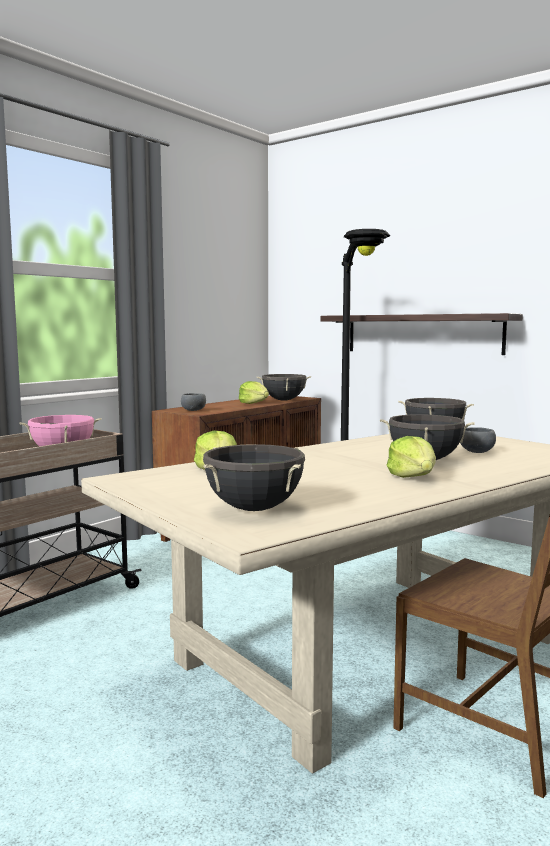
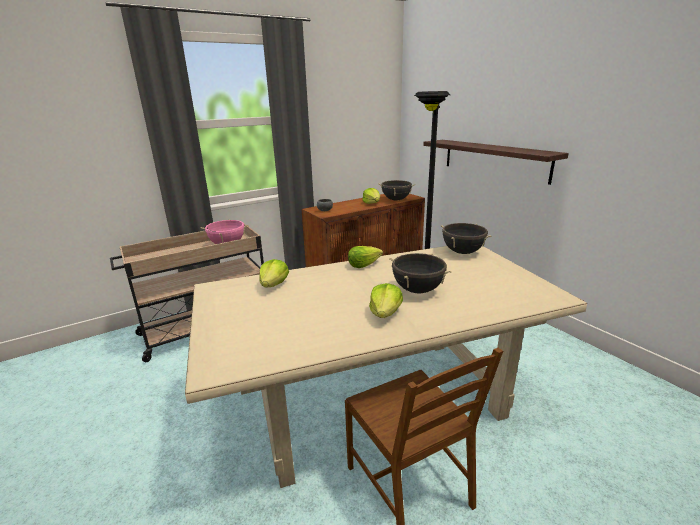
camera: 20 degrees right, 15 degrees up
black cooking pot [203,444,305,511] -> none
grey bowl [460,427,496,453] -> none
none -> lettuce [348,246,383,268]

